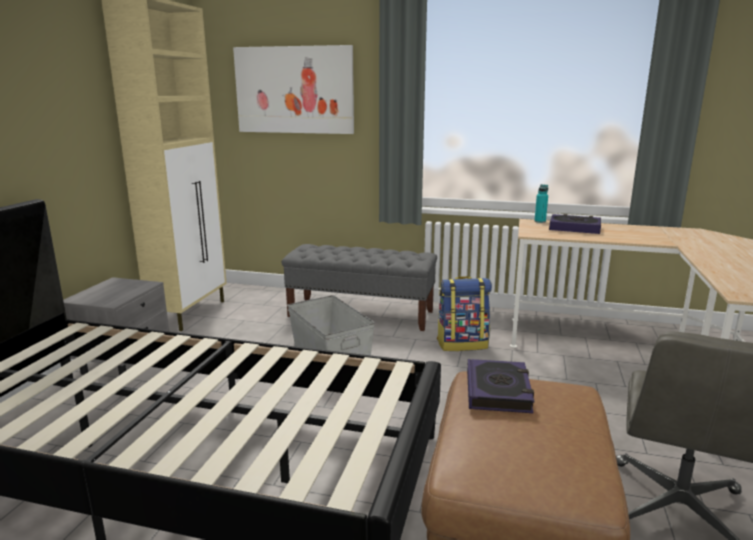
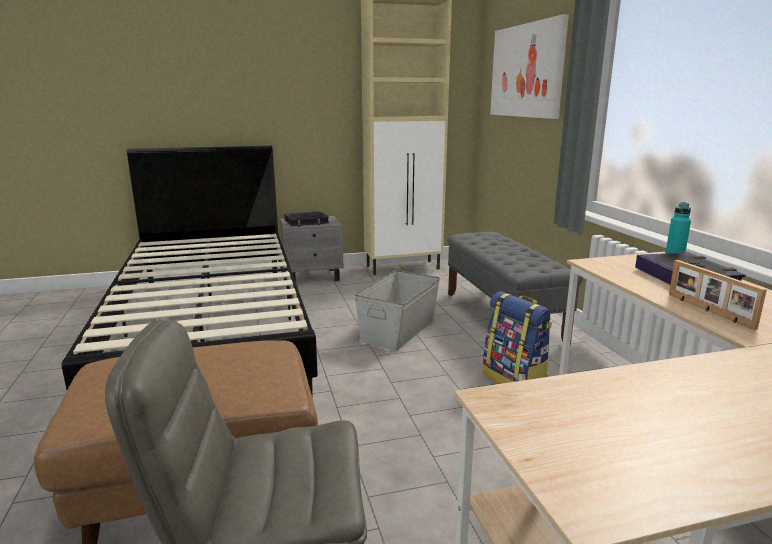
camera: 60 degrees right, 0 degrees up
book [467,359,535,413] -> book moved to [284,211,329,227]
none -> picture frame [669,260,767,330]

